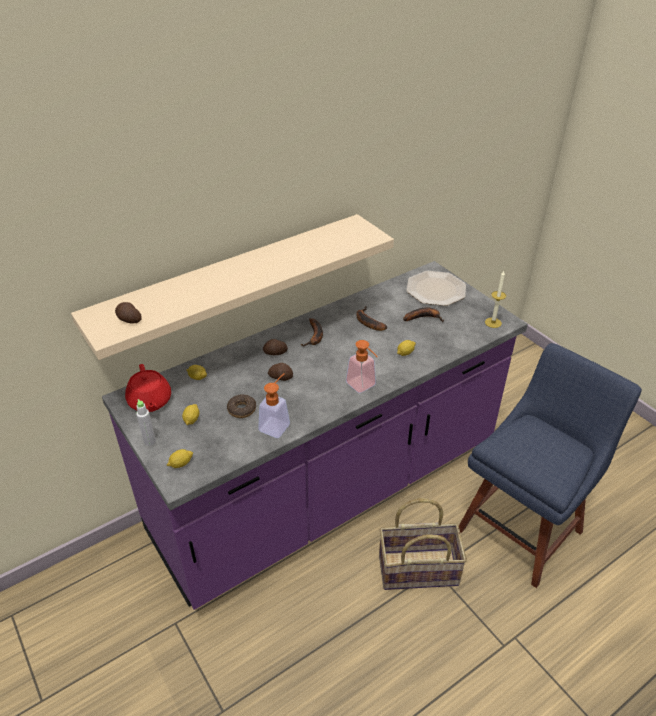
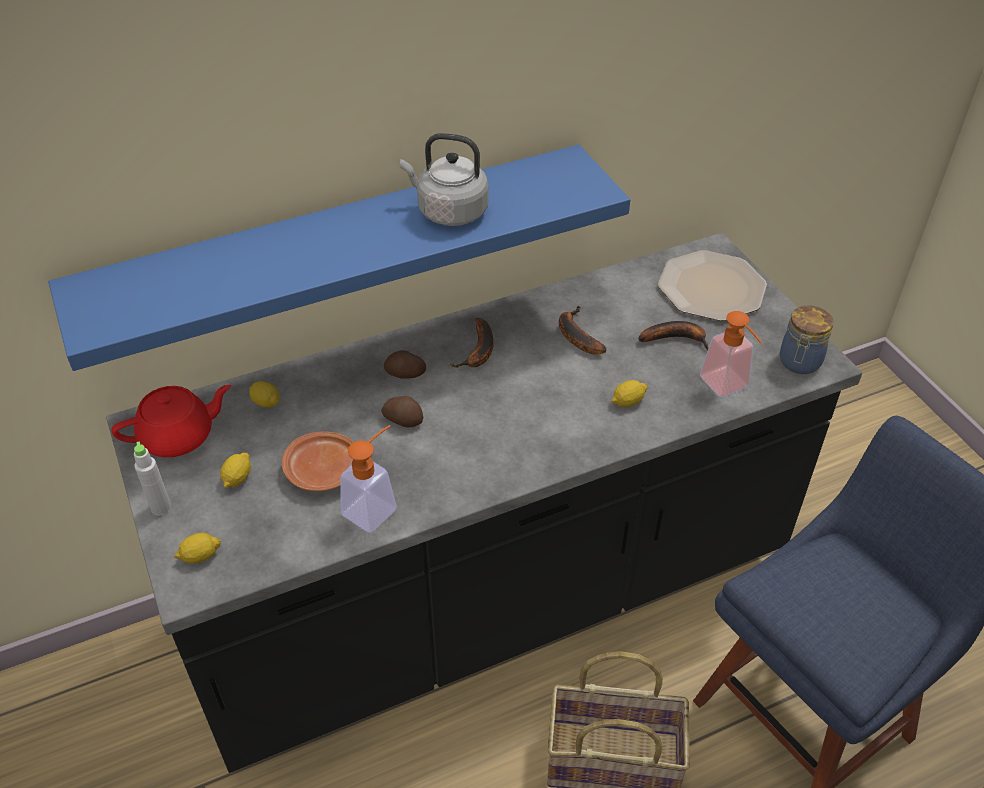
camera: 10 degrees right, 5 degrees up
beige shelf [71,214,394,360] -> blue shelf [48,144,630,371]
purple counter [102,261,528,610] -> black counter [106,233,862,773]
potato [115,302,142,323] -> none
red teapot [125,364,171,412] -> red teapot turned 105 degrees counterclockwise [111,385,231,457]
donut [227,394,256,418] -> brown plate [282,431,354,492]
soap dispenser [346,340,378,393] -> soap dispenser moved to [700,311,762,397]
candle [485,271,506,328] -> jar [780,306,834,374]
none -> grey kettle [400,133,489,226]

